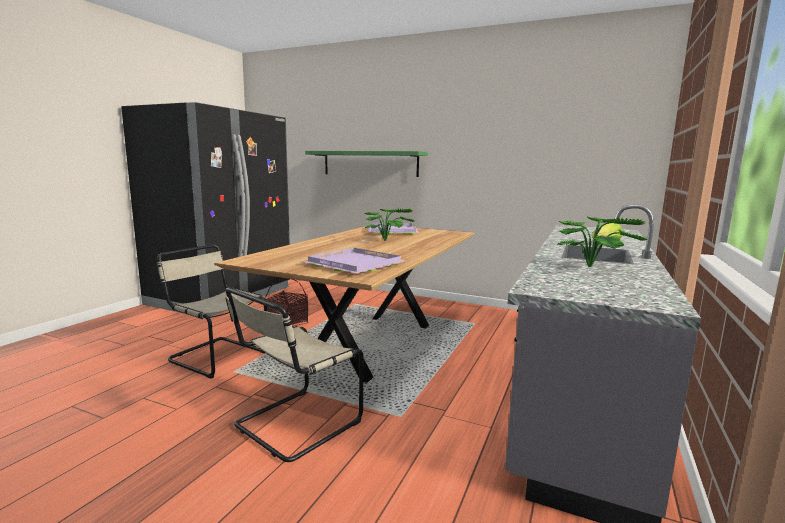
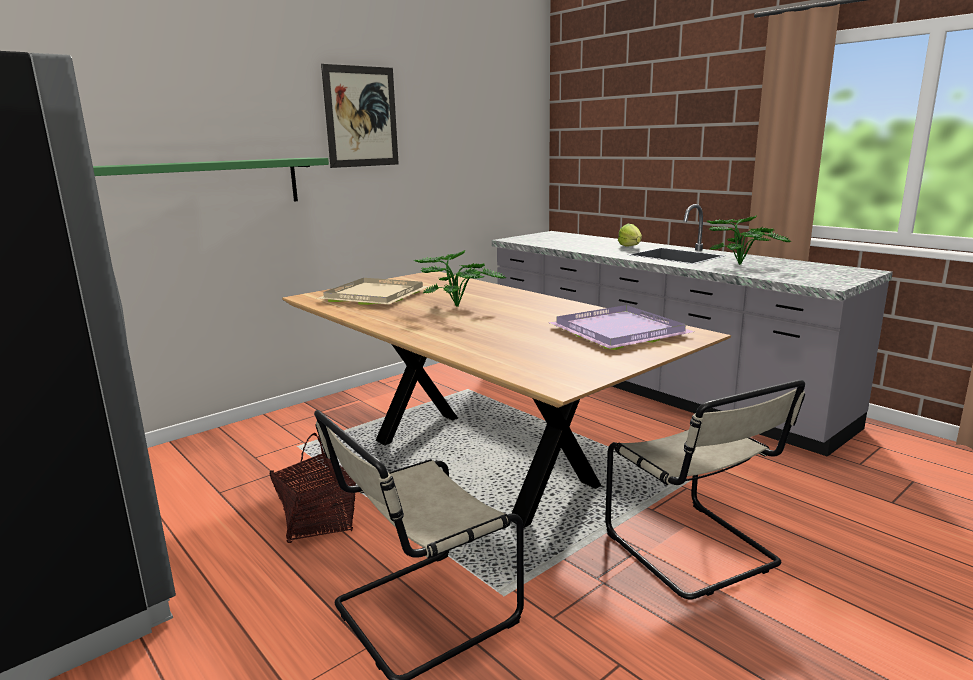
camera: 65 degrees left, 5 degrees up
purple tray [368,223,419,235] -> beige tray [318,278,429,305]
none -> picture [321,64,399,168]

